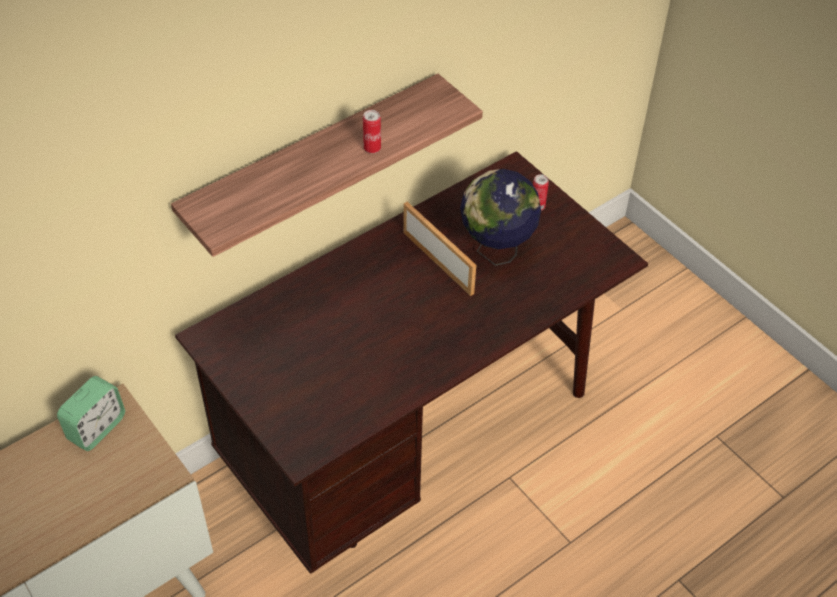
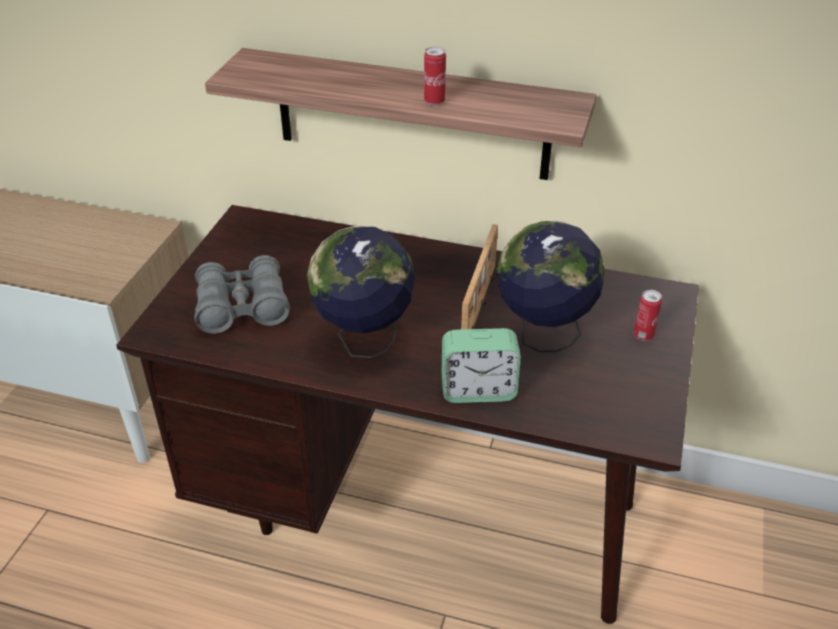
camera: 55 degrees right, 10 degrees down
alarm clock [57,376,125,451] -> alarm clock moved to [442,328,521,403]
none -> grey binoculars [194,255,290,334]
none -> globe [307,225,415,358]

